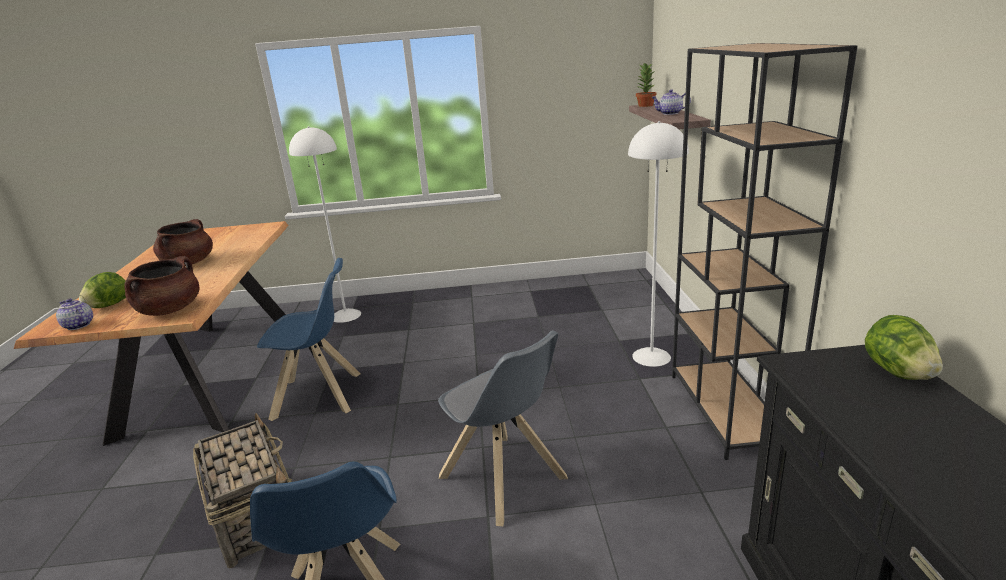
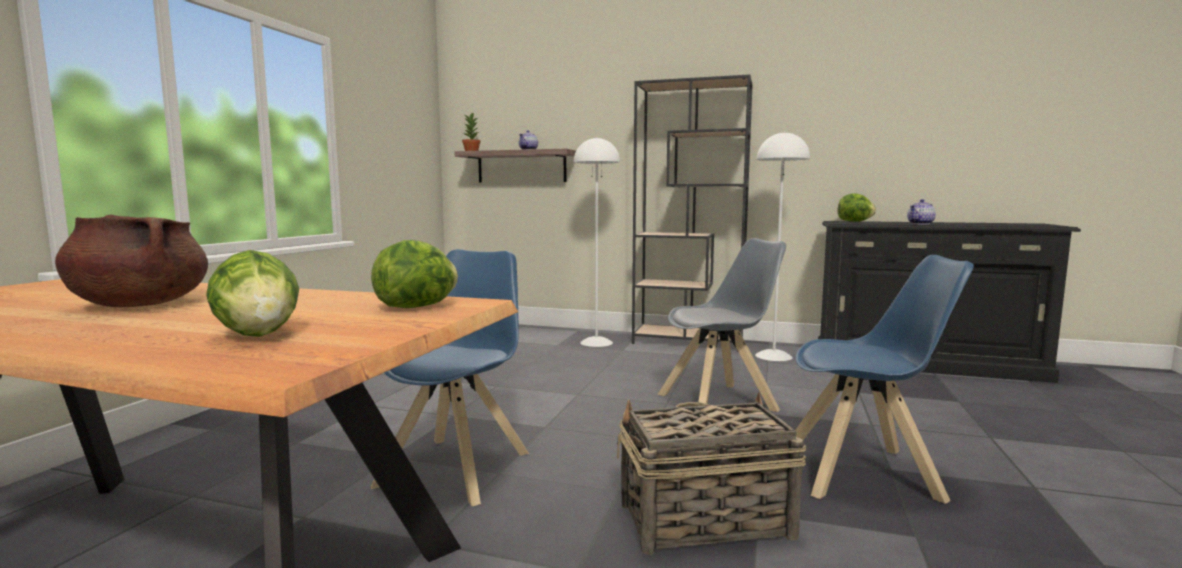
camera: 70 degrees left, 15 degrees down
teapot [56,299,93,330] -> teapot moved to [907,199,936,224]
brown cooking pot [124,256,200,316] -> lettuce [371,240,458,308]
white floor lamp [289,126,361,323] -> white floor lamp moved to [755,131,810,361]

